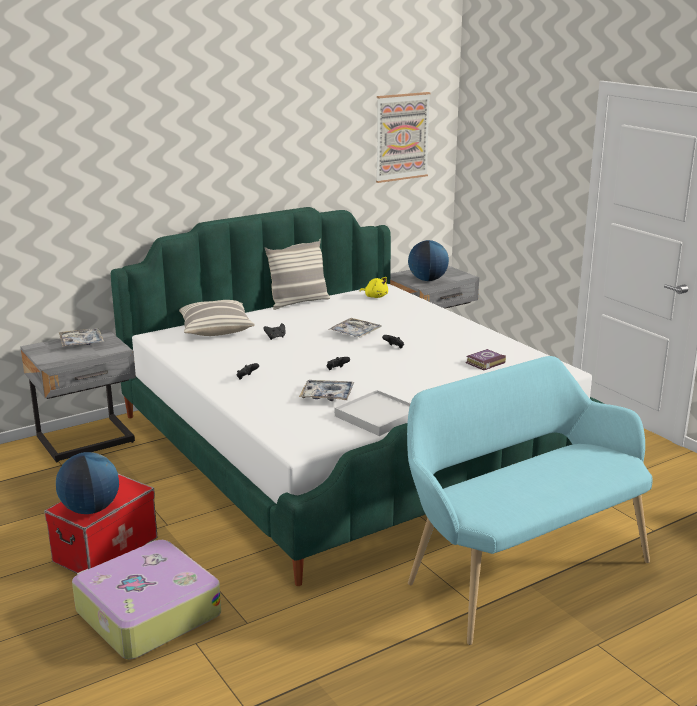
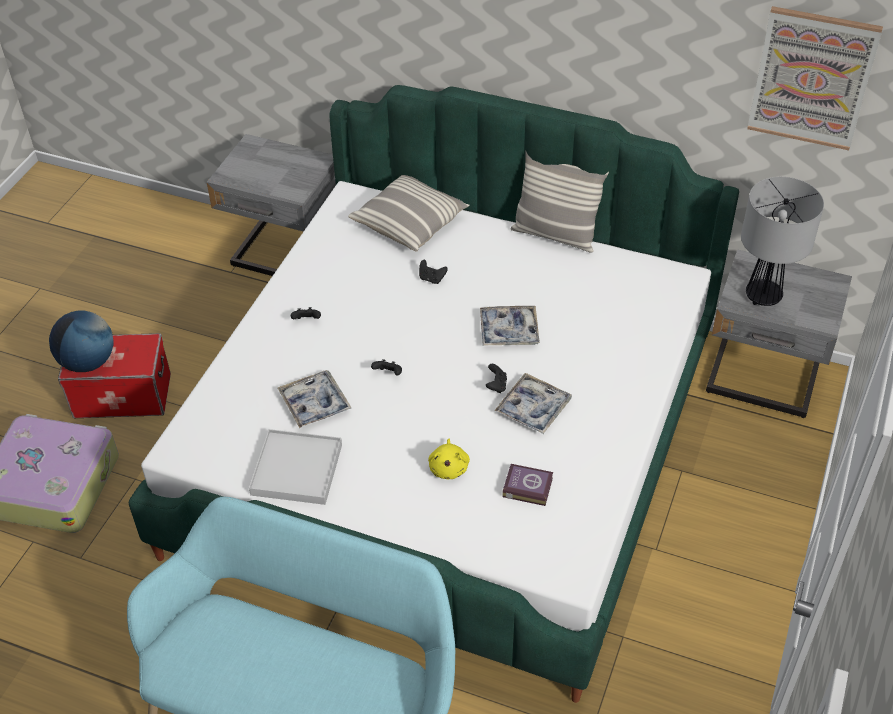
camera: 55 degrees right, 25 degrees up
tray [59,328,104,347] -> tray moved to [494,373,572,434]
yellow plush toy [360,277,388,298] -> yellow plush toy moved to [428,439,470,479]
globe [408,240,449,281] -> table lamp [741,177,824,306]

